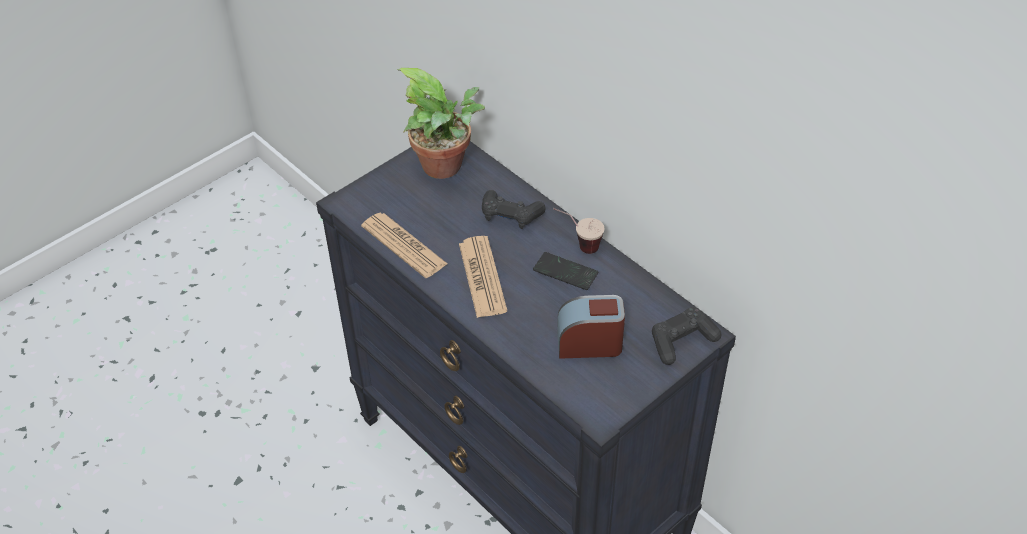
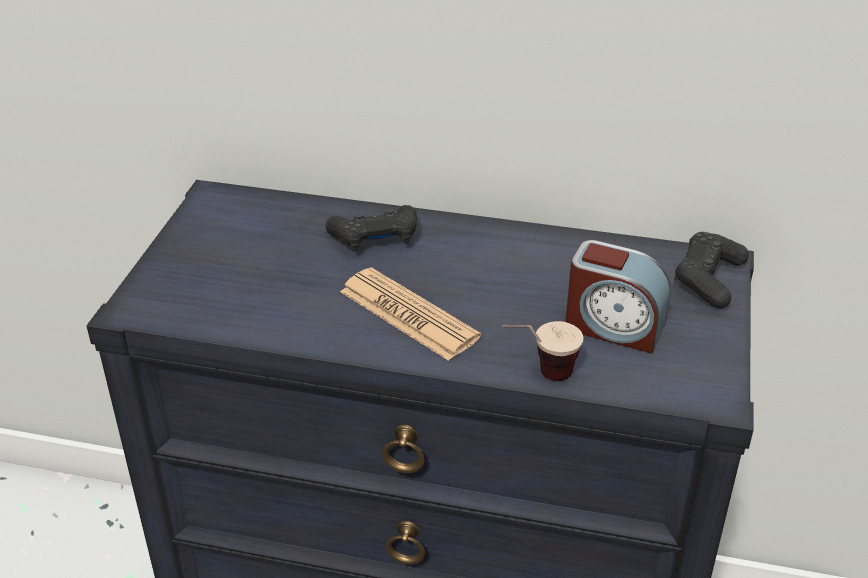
camera: 35 degrees left, 10 degrees down
newspaper [361,213,448,278] -> none
potted plant [396,68,485,179] -> none
phone [533,252,598,290] -> none
cup [553,208,604,254] -> cup moved to [502,321,583,381]
alarm clock [557,295,625,359] -> alarm clock turned 120 degrees counterclockwise [565,240,671,354]

